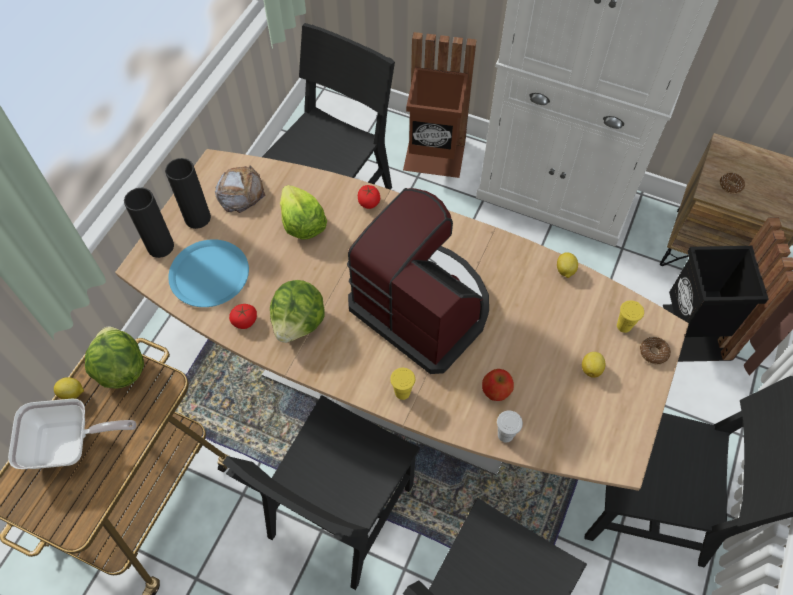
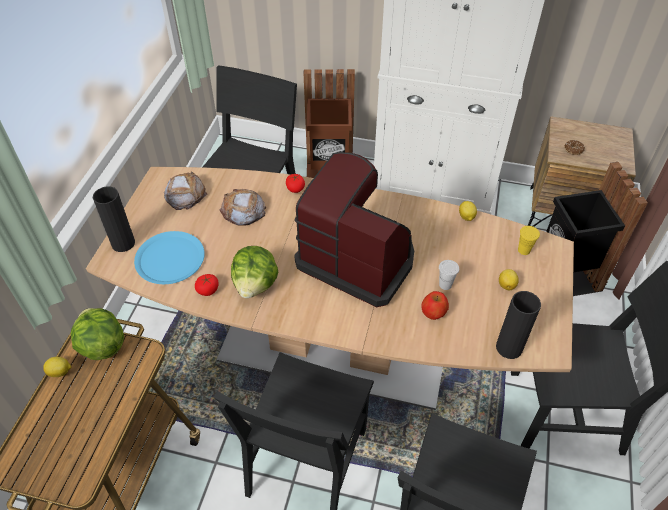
camera: 10 degrees left, 10 degrees down
frying pan [8,399,136,469] -> none
black vase [165,158,211,229] -> black vase moved to [496,291,541,359]
lettuce [280,185,327,240] -> bread [219,189,266,226]
yellow cup [390,368,415,400] -> none
white cup [497,410,523,443] -> white cup moved to [439,260,459,290]
donut [640,337,671,364] -> none

